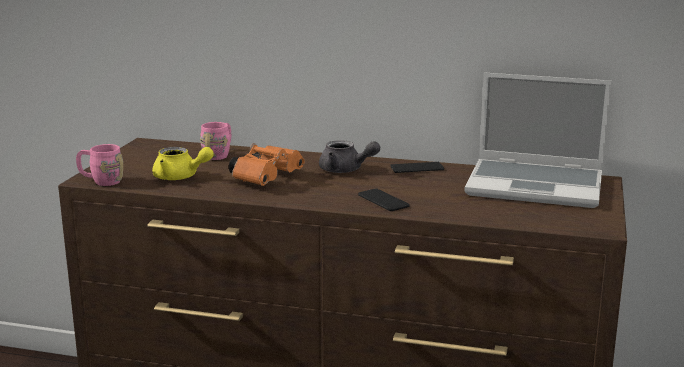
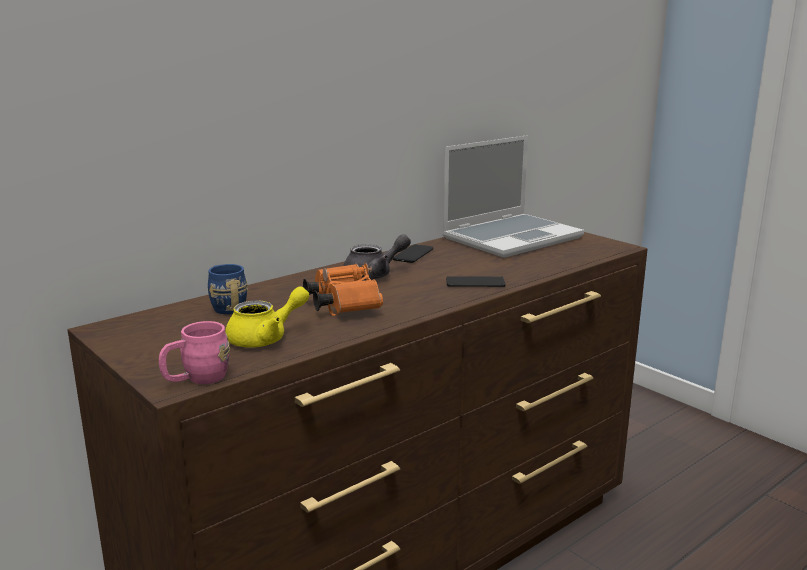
camera: 55 degrees left, 0 degrees up
pink mug [200,122,231,160] -> blue mug [208,264,248,314]

